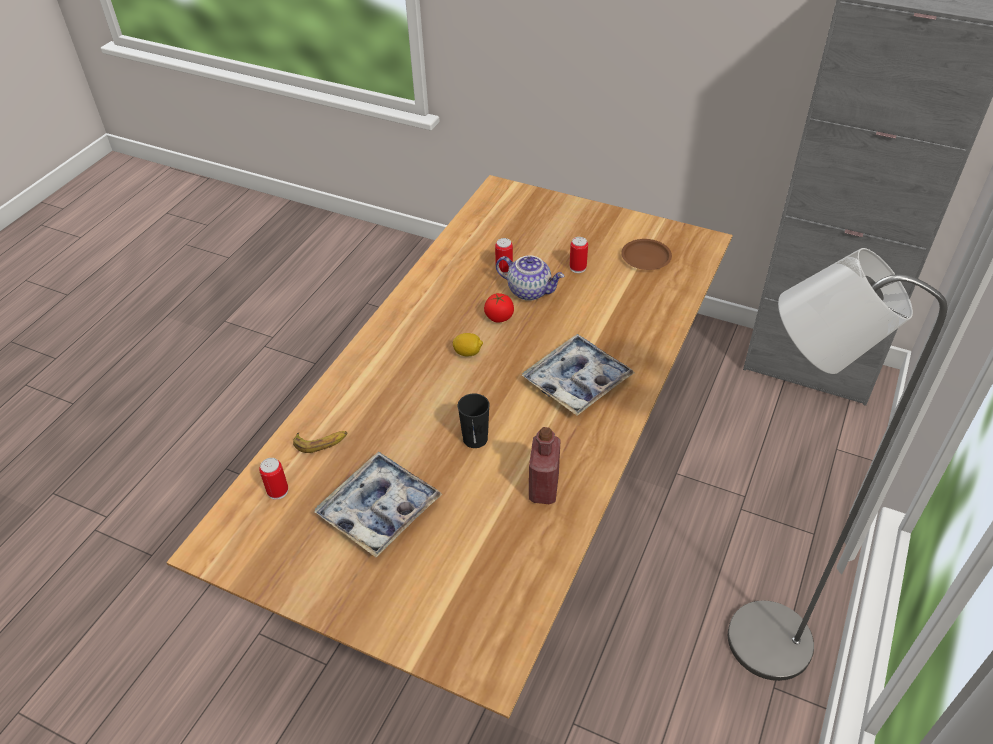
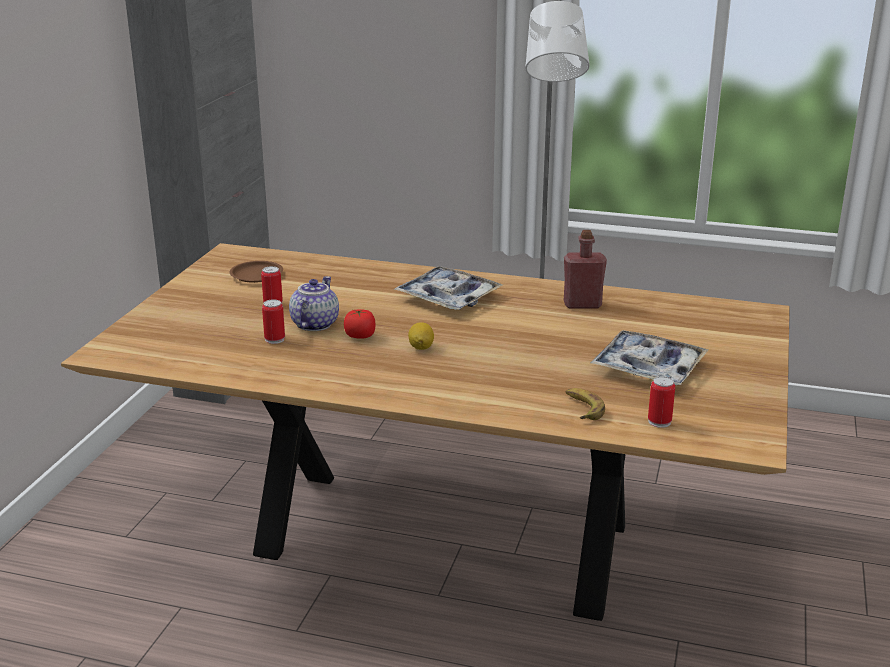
camera: 100 degrees left, 20 degrees down
black cup [458,393,490,448] -> none

